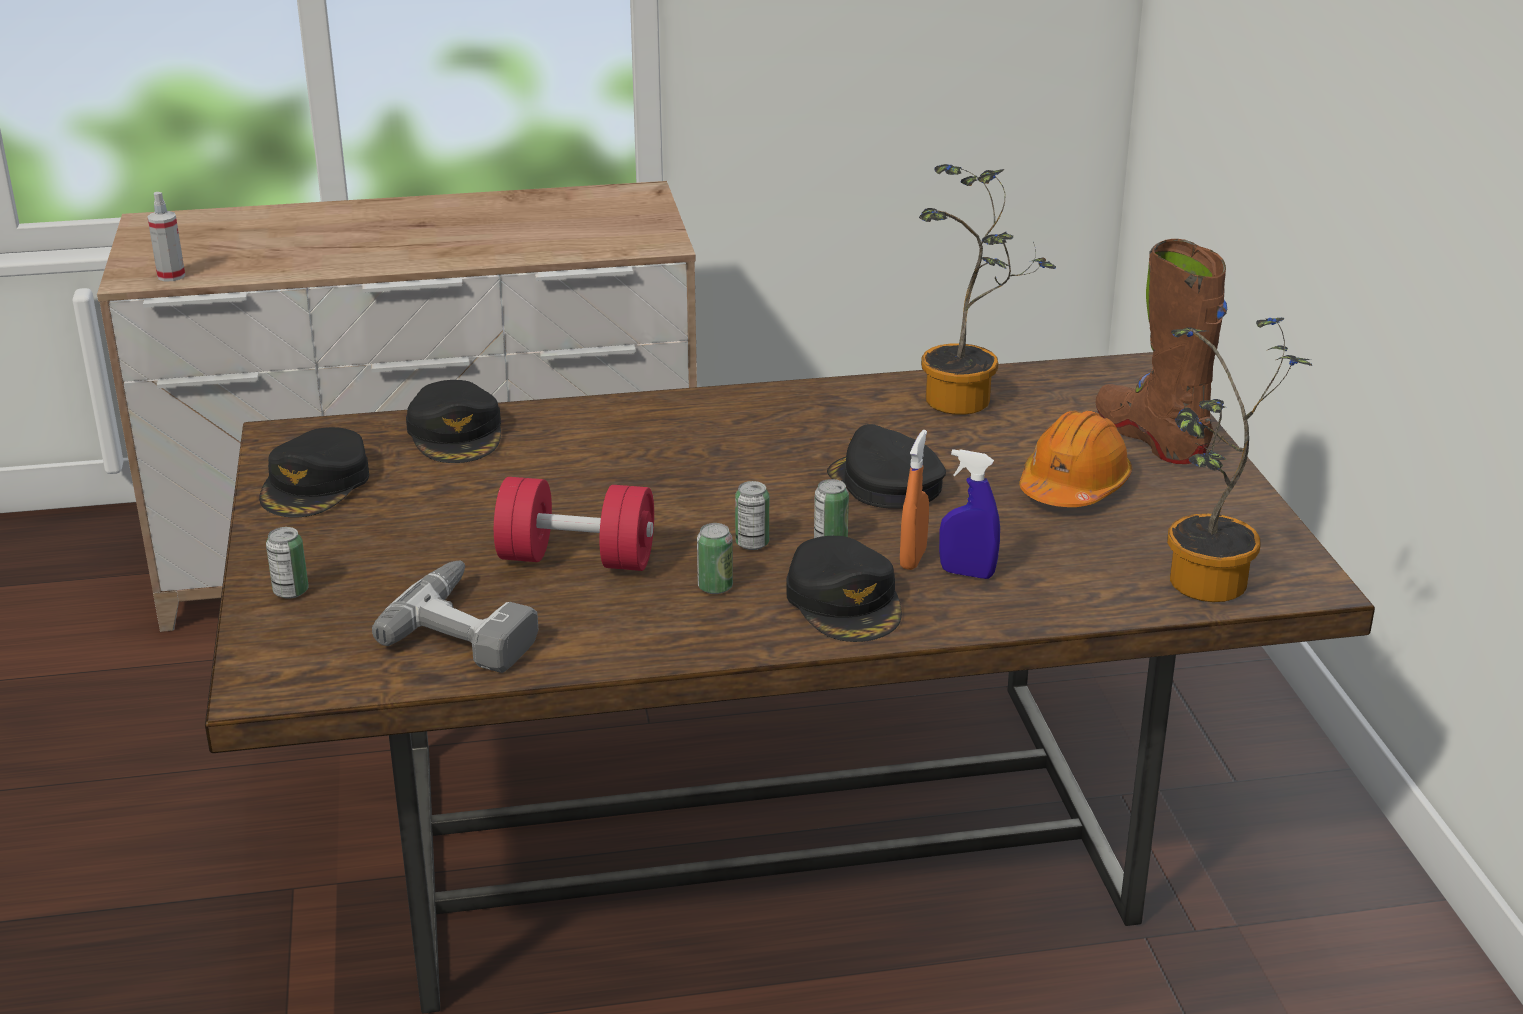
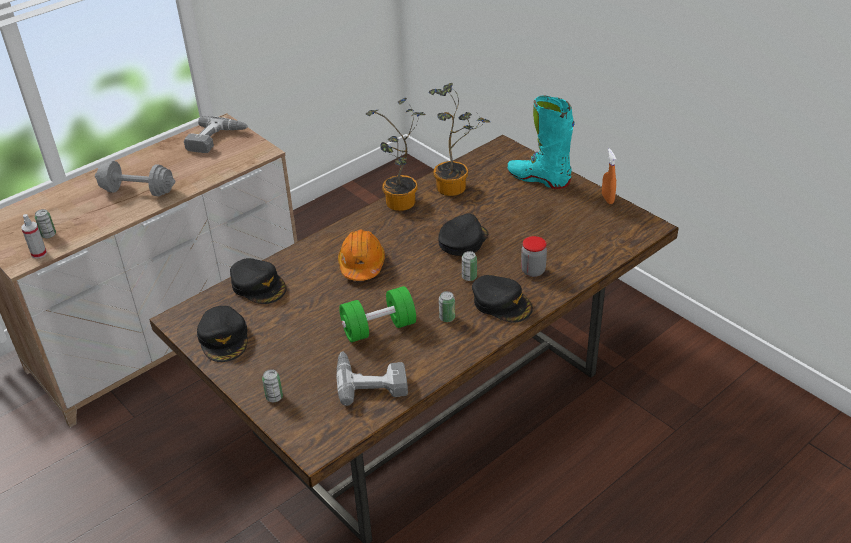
camera: 30 degrees left, 10 degrees up
red dumbbell [494,477,654,571] -> green dumbbell [339,286,416,342]
can [735,481,769,550] -> can moved to [35,209,56,238]
black cap [827,424,946,509] -> black cap turned 105 degrees clockwise [438,214,488,256]
orange spray bottle [900,430,929,570] -> orange spray bottle moved to [602,149,616,204]
blue spray bottle [939,449,1000,579] -> jar [521,236,547,277]
orange hard hat [1019,410,1132,507] -> orange hard hat moved to [338,230,385,281]
brown boot [1096,239,1227,464] -> turquoise boot [507,95,575,189]
potted plant [1167,318,1312,602] -> potted plant moved to [366,98,426,211]
none -> grey dumbbell [95,161,175,196]
none -> power drill [184,116,248,153]

